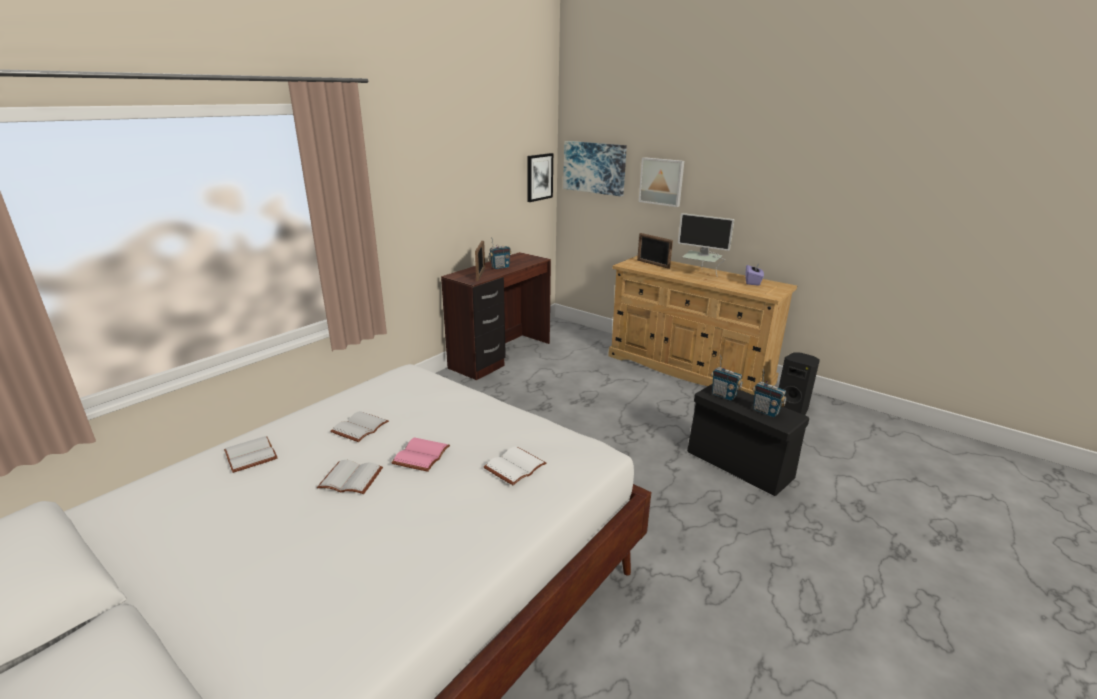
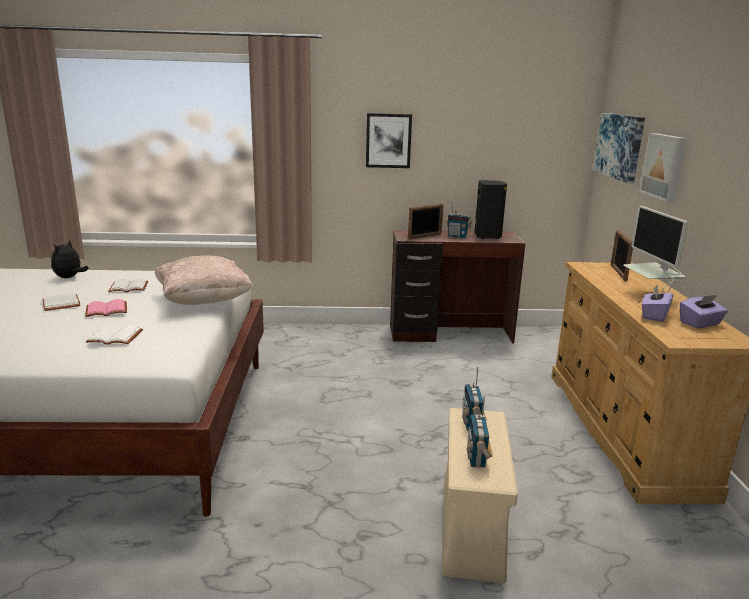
camera: 50 degrees right, 5 degrees down
white book [224,436,278,473] -> plush toy [51,239,89,278]
picture [527,153,553,202] -> picture moved to [366,113,412,168]
black storage box [687,384,809,496] -> beige storage box [442,408,518,583]
black speaker [779,352,820,415] -> black speaker moved to [474,180,507,239]
none -> beige pillow [155,255,253,305]
none -> purple tissue box [642,285,673,322]

